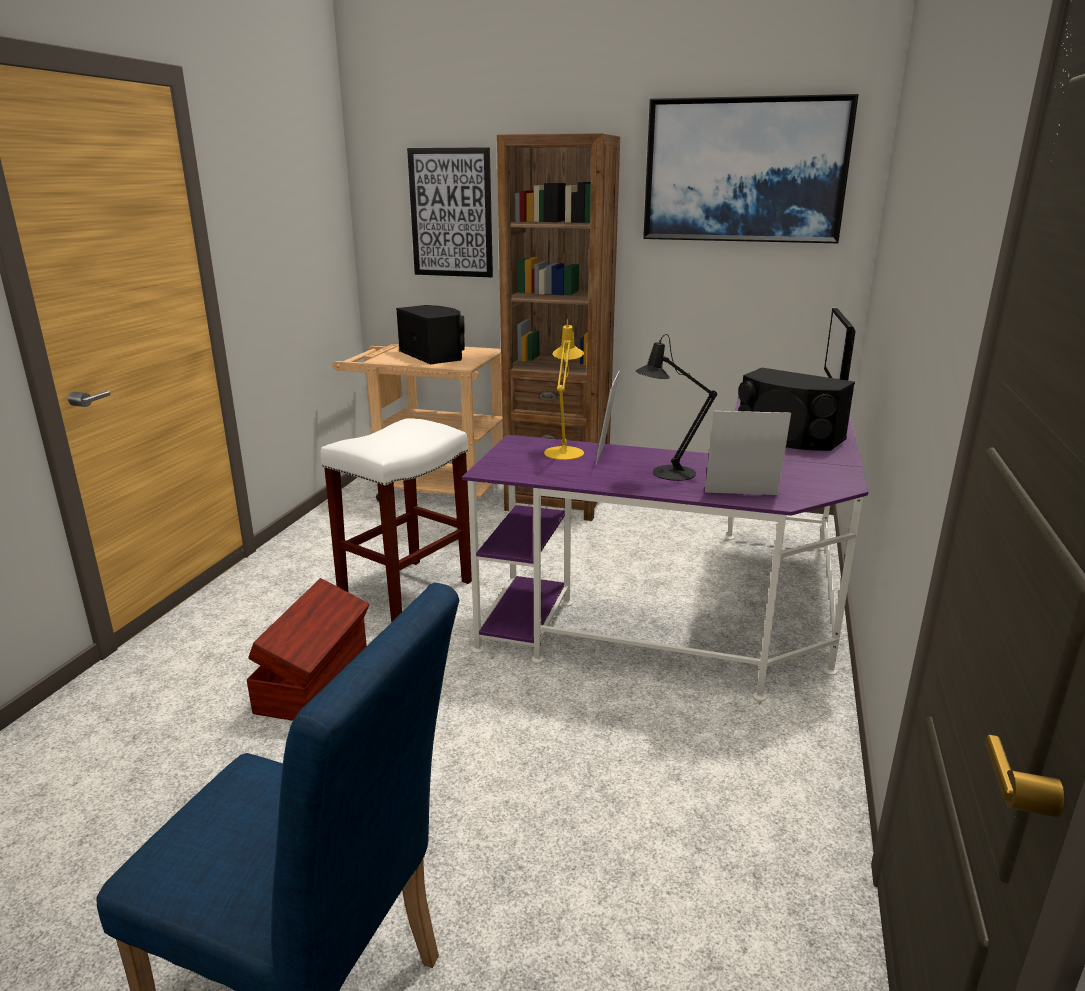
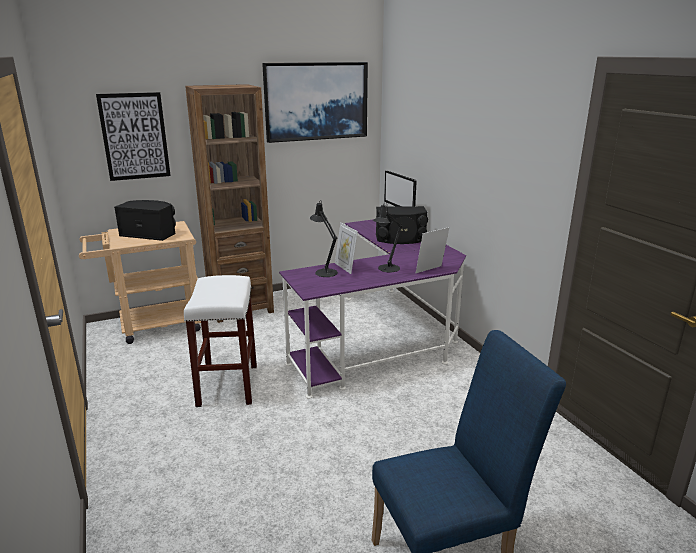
camera: 40 degrees left, 0 degrees up
brown storage box [247,578,369,721] -> none
yellow table lamp [544,319,584,460] -> black table lamp [310,200,338,277]

